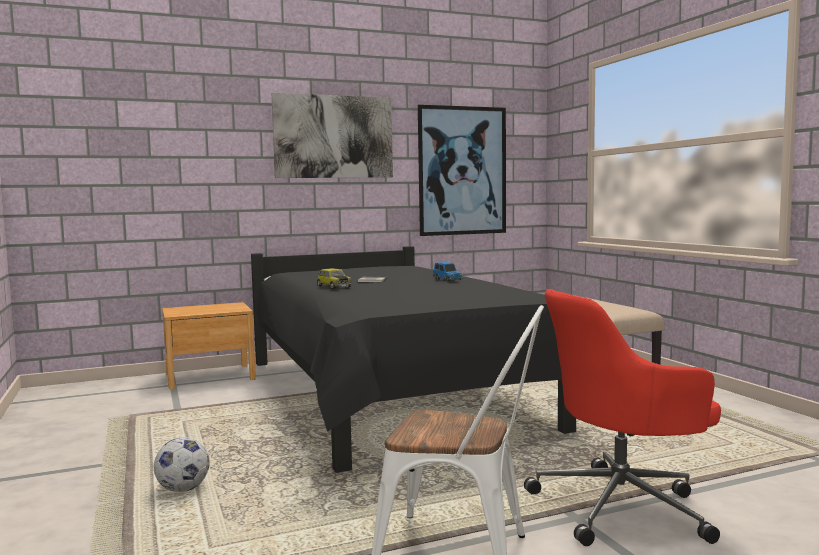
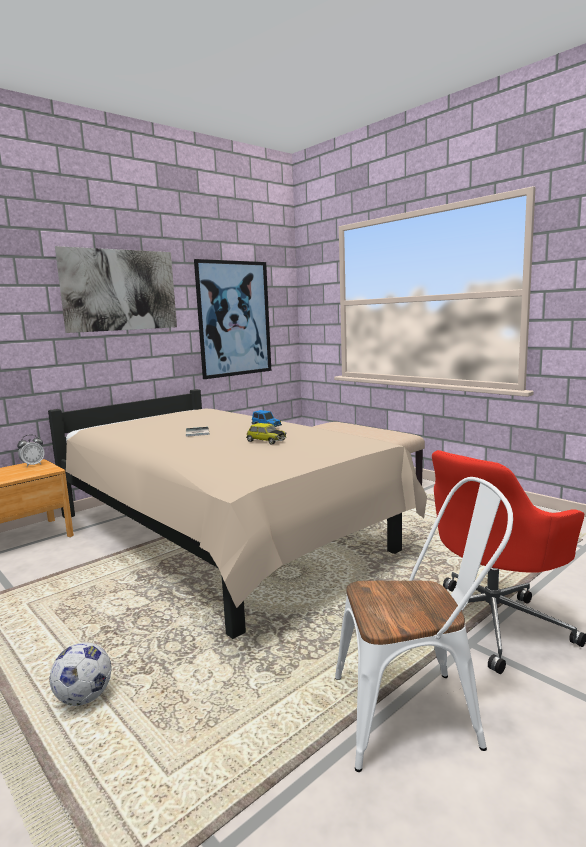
camera: 20 degrees left, 5 degrees up
black bed [251,246,576,473] -> beige bed [48,389,427,639]
toy car [317,268,351,289] -> toy car moved to [246,423,286,445]
none -> alarm clock [17,435,45,467]

